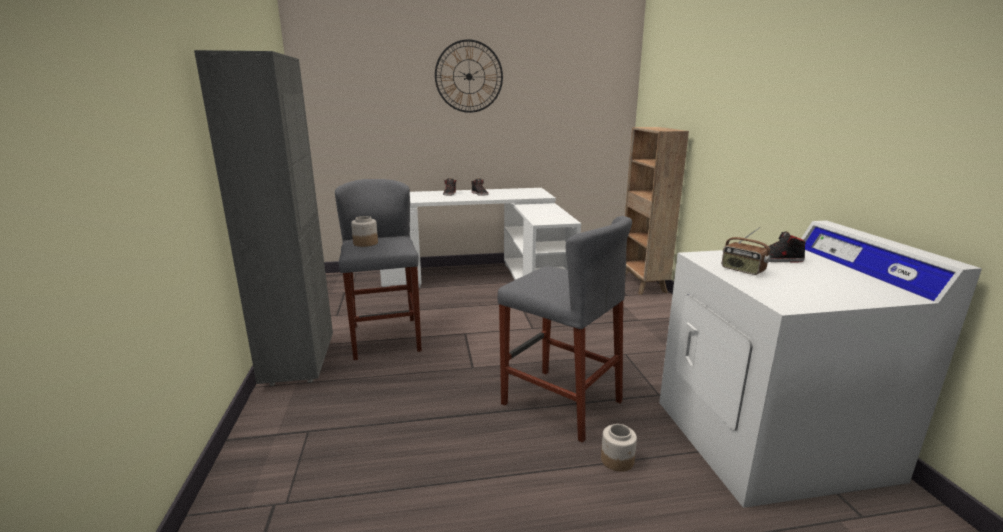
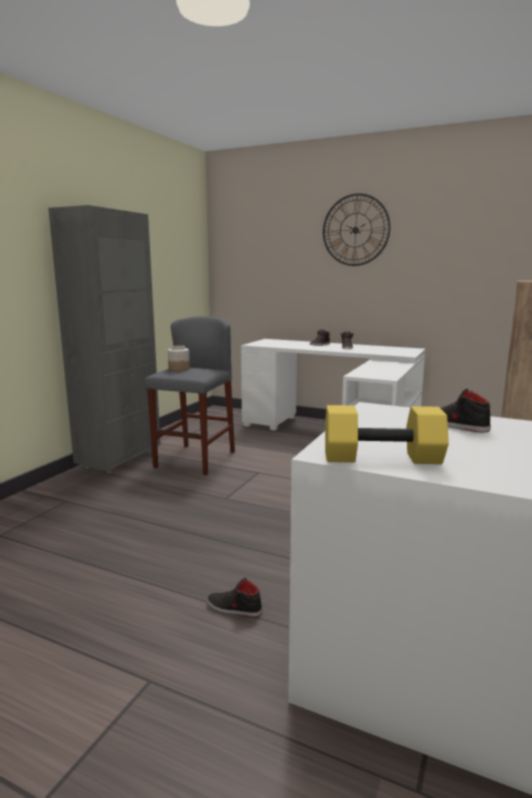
camera: 35 degrees right, 5 degrees down
grey stool [498,216,632,443] -> none
jar [601,424,637,472] -> black shoe [207,578,262,617]
radio [722,227,770,275] -> none
none -> yellow dumbbell [325,405,449,464]

